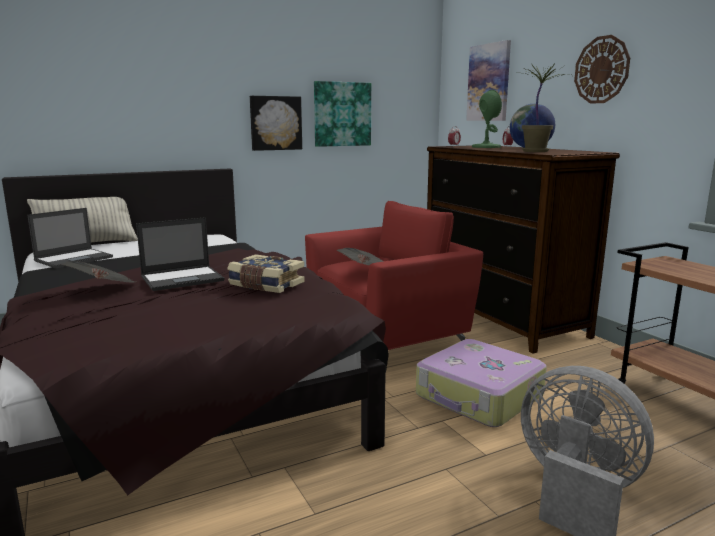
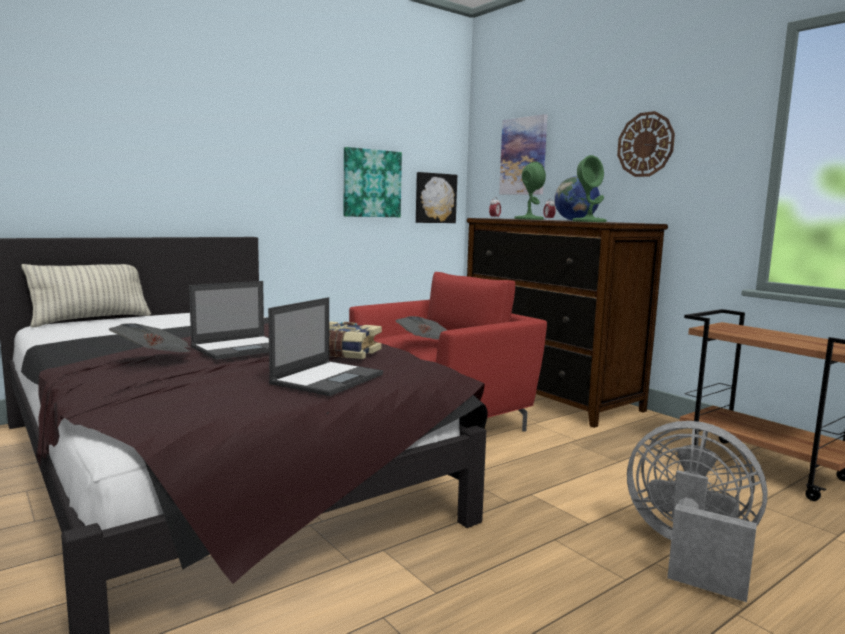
camera: 10 degrees left, 5 degrees down
laptop [27,208,113,269] -> laptop moved to [268,297,383,396]
picture [250,96,302,151] -> picture moved to [416,172,457,223]
suitcase [416,339,547,427] -> none
potted plant [514,63,571,152] -> green table lamp [572,155,607,222]

